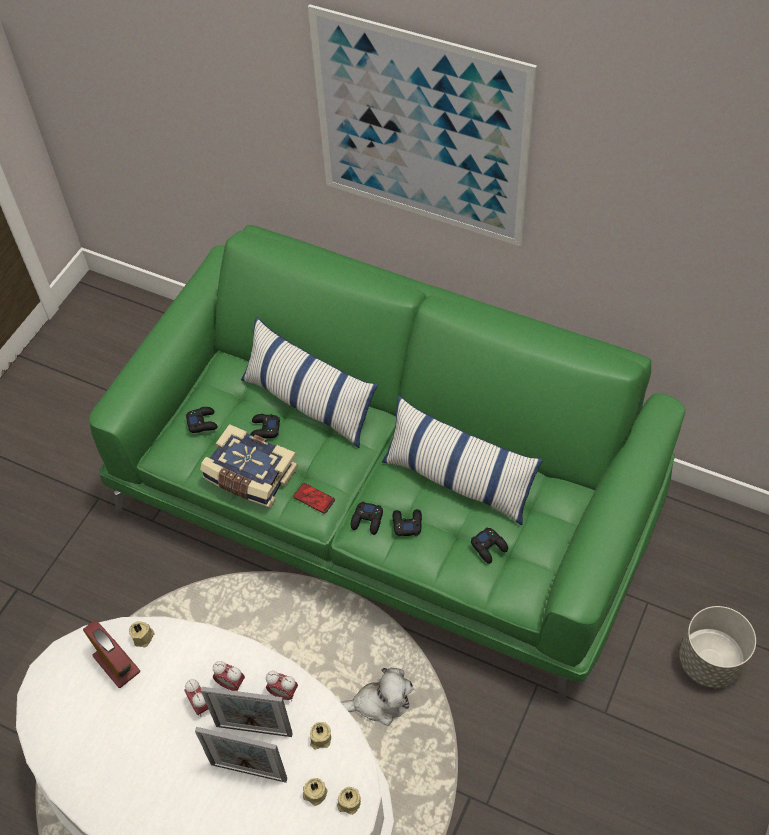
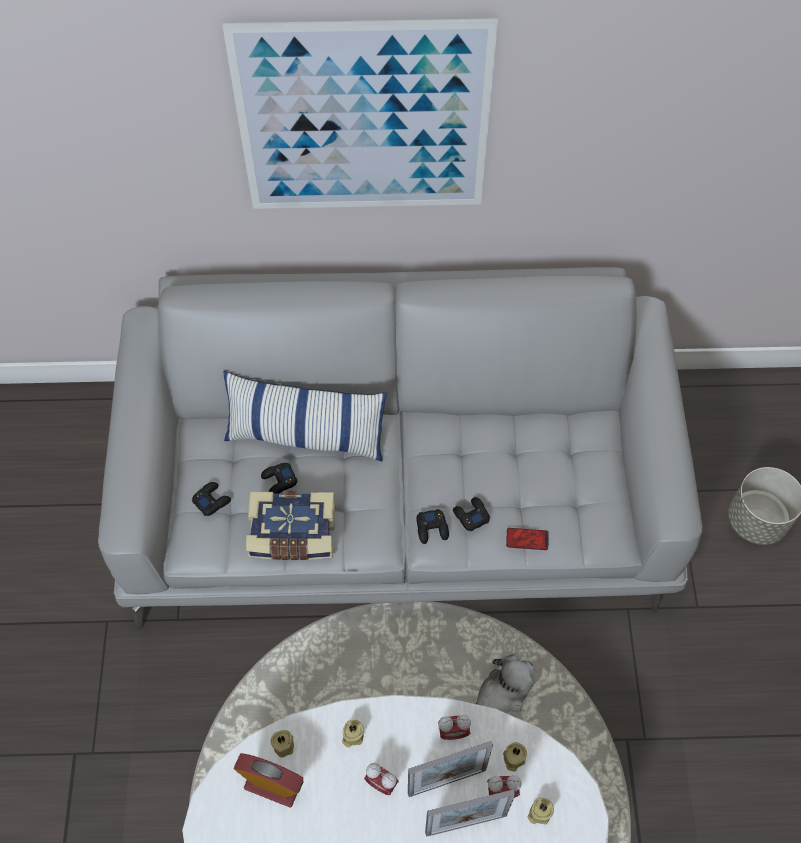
camera: 30 degrees left, 5 degrees up
green sofa [89,225,686,700] -> grey sofa [98,267,702,631]
alarm clock [213,661,245,691] -> alarm clock moved to [487,775,521,798]
phone [293,483,335,514] -> phone moved to [506,528,549,550]
beige candle [337,787,361,815] -> beige candle moved to [342,720,364,747]
pillow [382,396,543,525] -> none
black game controller [471,528,508,564] -> none

